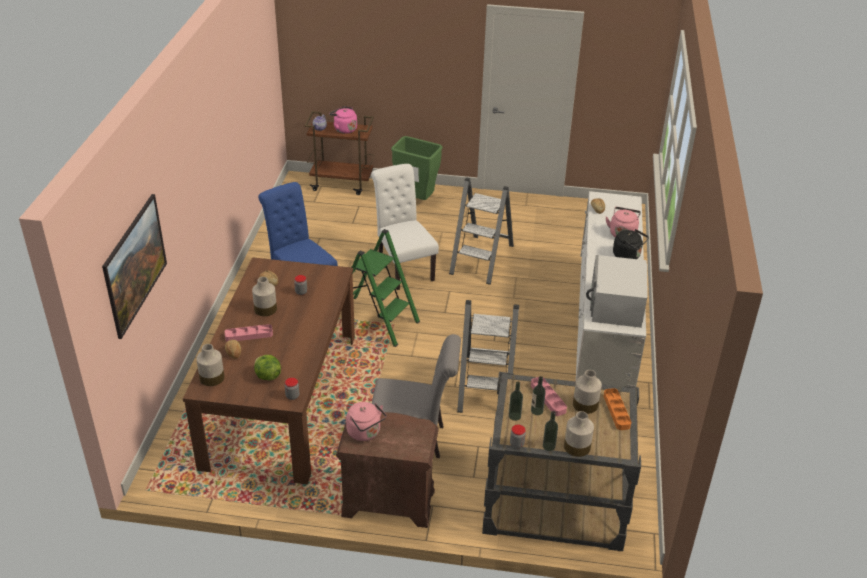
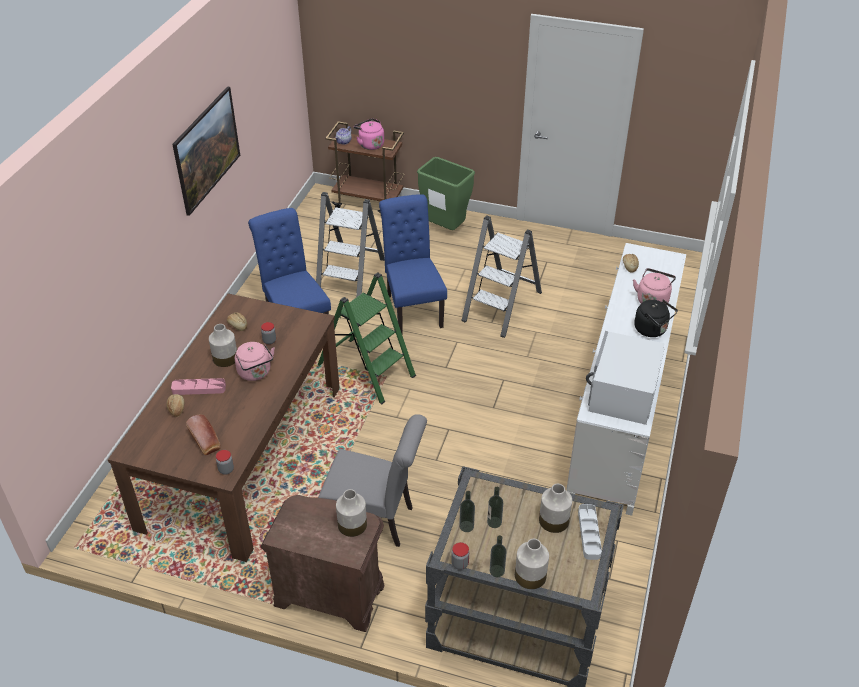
camera: 10 degrees right, 5 degrees up
picture [102,194,167,339] -> picture moved to [172,86,240,216]
beige vase [196,344,225,386] -> beige vase moved to [336,489,367,537]
lettuce [254,355,281,380] -> bread [186,415,221,455]
pink kettle [346,402,386,441] -> pink kettle moved to [235,342,275,381]
white chair [371,164,439,290] -> blue chair [379,194,447,335]
grey step ladder [457,300,519,413] -> grey step ladder moved to [316,192,385,297]
pink tray [531,377,567,416] -> none
orange tray [604,388,631,430] -> grey tray [578,504,602,560]

